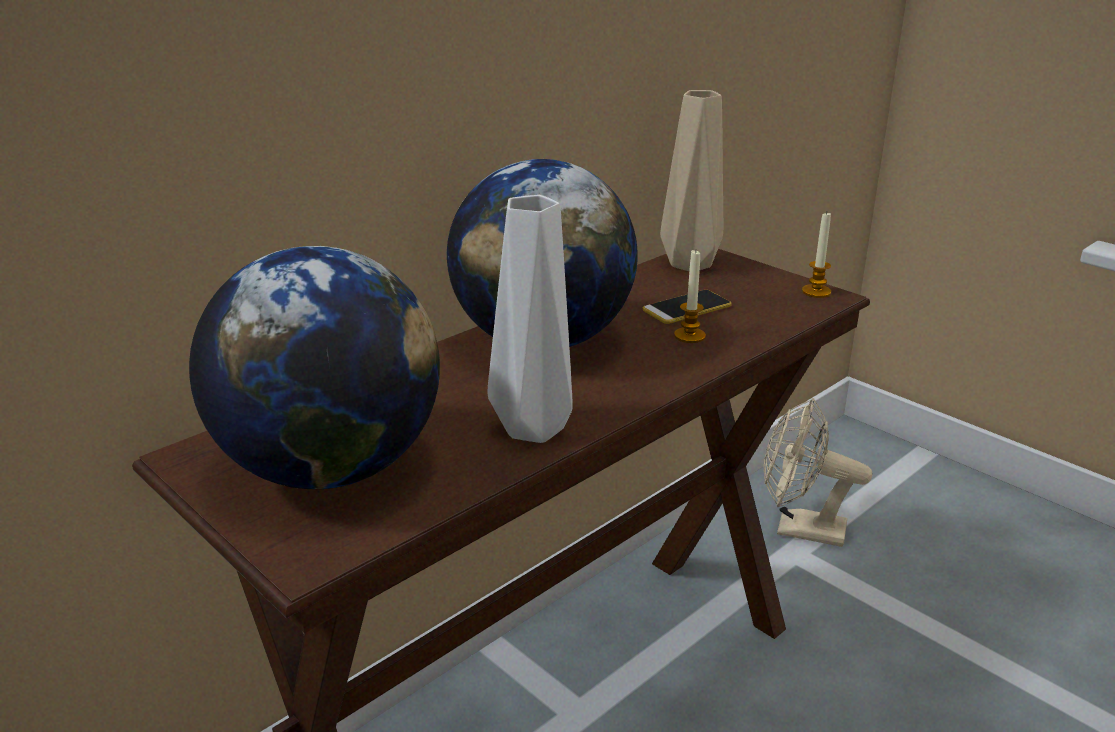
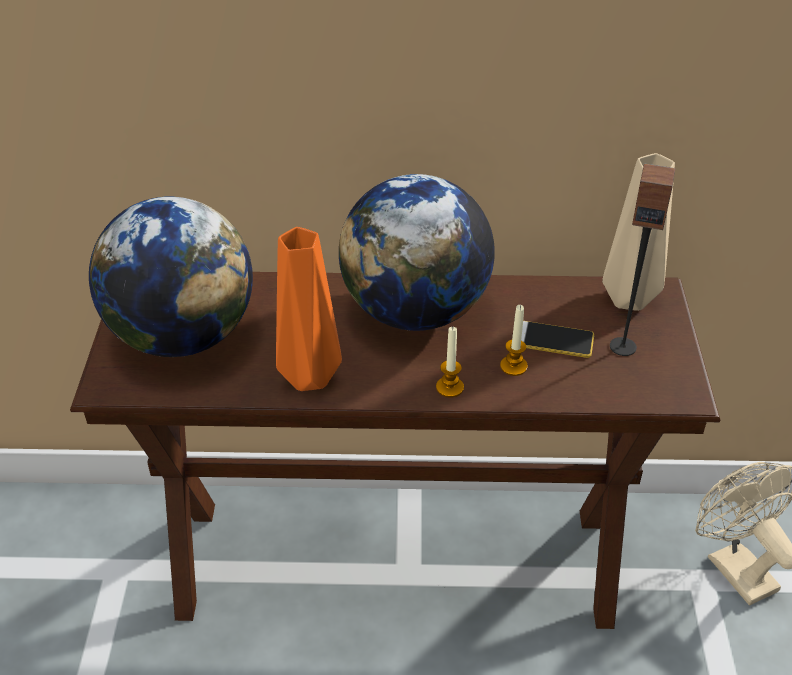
camera: 45 degrees right, 15 degrees up
white vase [487,195,573,443] -> orange vase [276,227,342,391]
candle [802,212,831,298] -> candle moved to [436,327,464,398]
none -> speaker [610,164,675,356]

